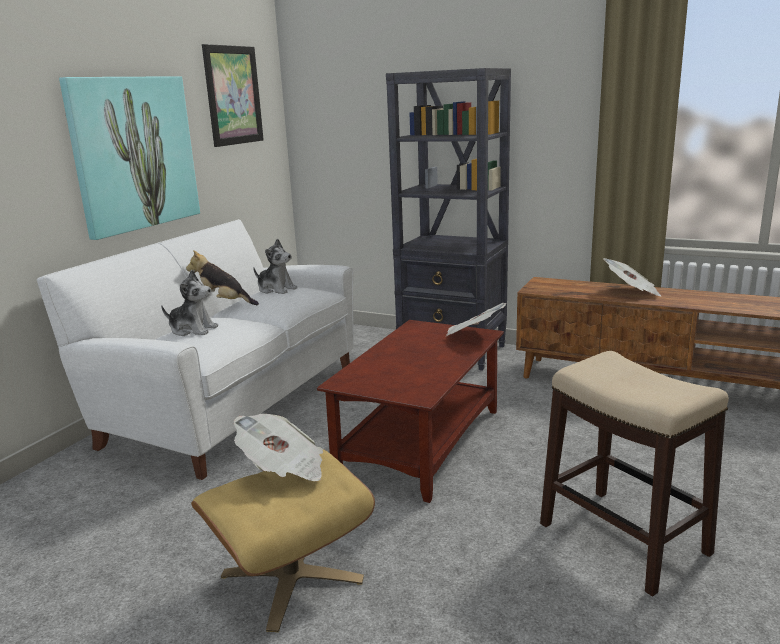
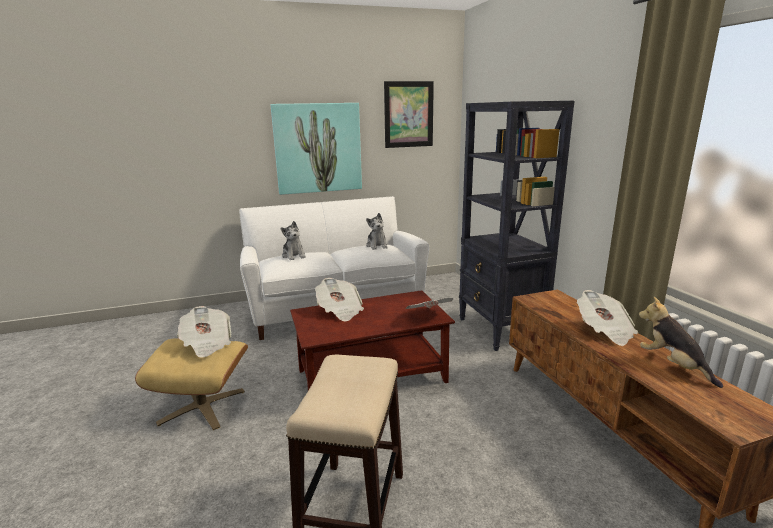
camera: 45 degrees right, 0 degrees up
plush toy [186,250,259,305] -> plush toy moved to [639,297,723,388]
none -> newspaper [315,278,364,322]

